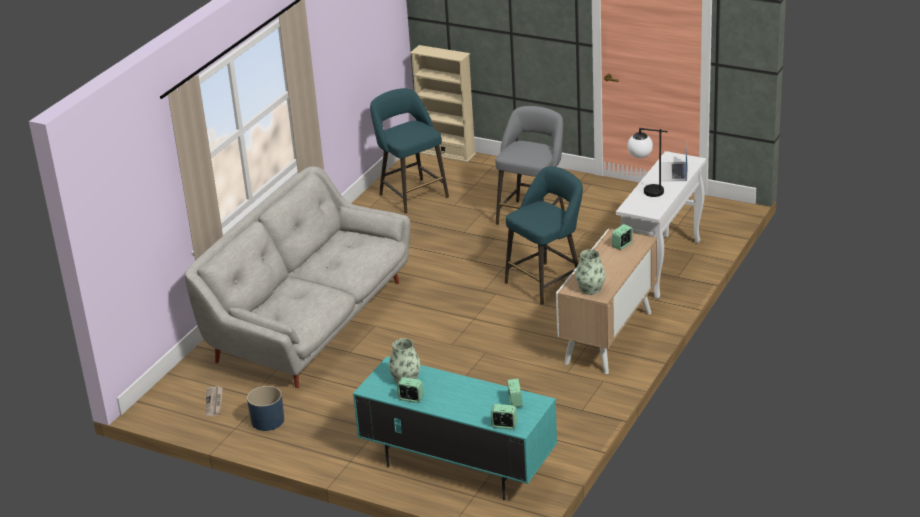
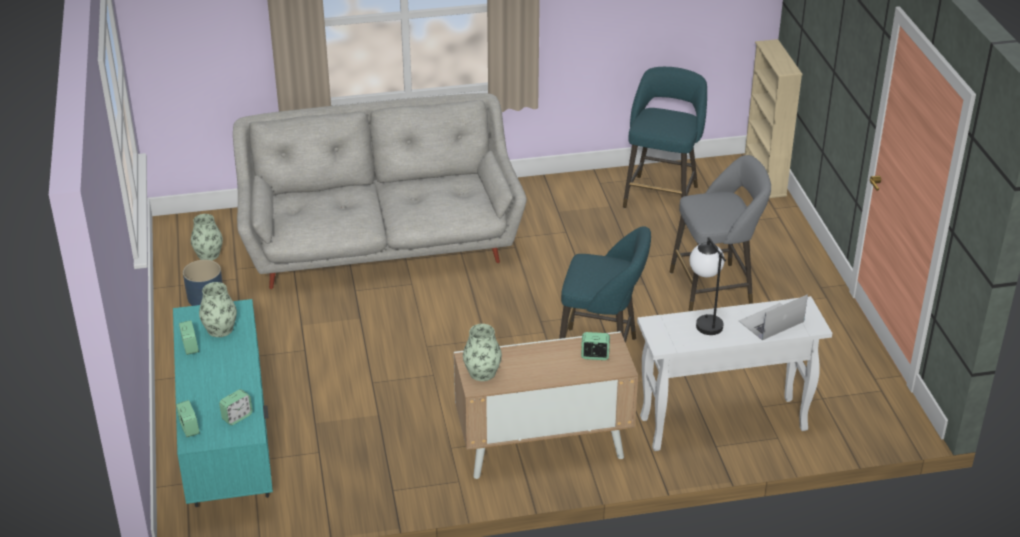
camera: 50 degrees right, 5 degrees up
newspaper [206,386,223,416] -> vase [191,214,223,260]

